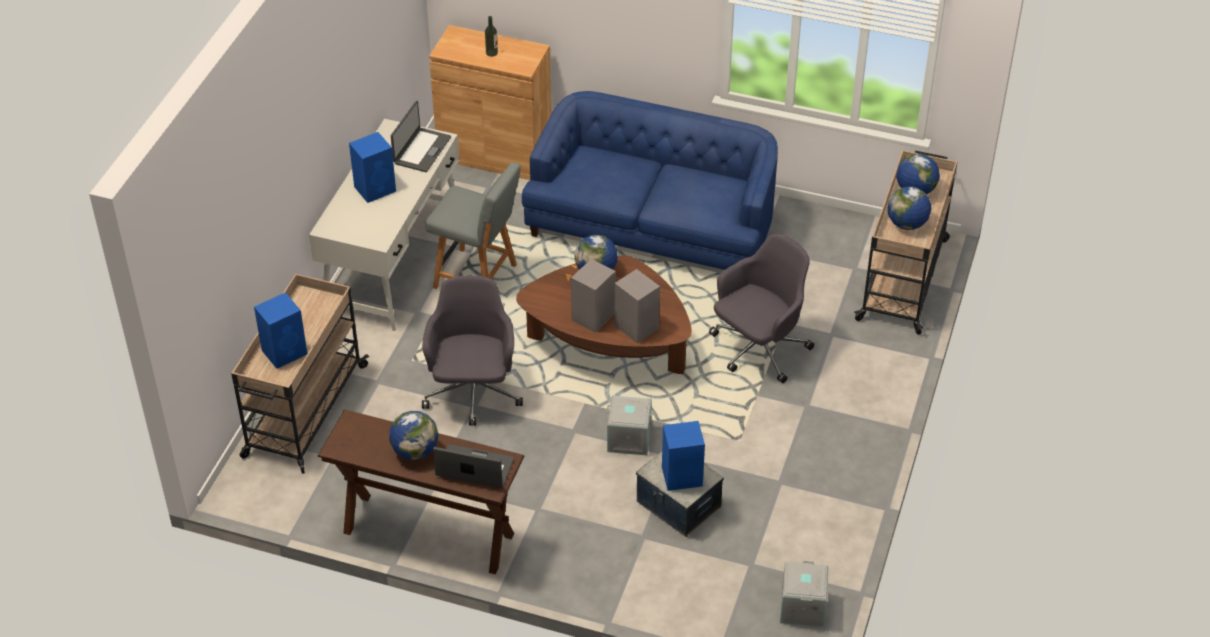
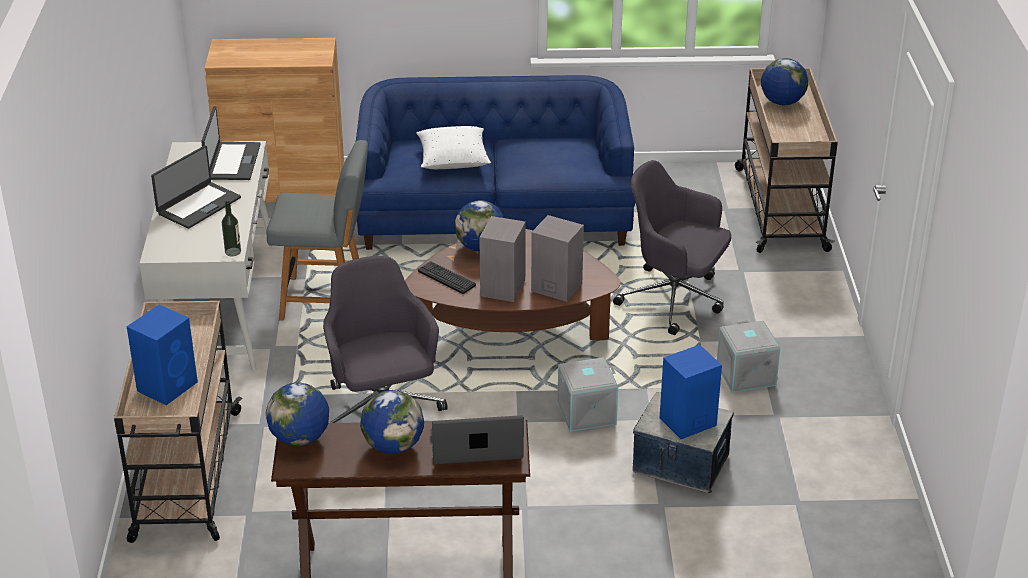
camera: 20 degrees left, 10 degrees down
blue speaker [349,132,396,203] -> laptop [151,145,241,229]
bottle [485,16,498,57] -> bottle moved to [222,201,241,256]
grey office chair [709,234,814,383] -> grey office chair turned 90 degrees counterclockwise [613,160,731,335]
grey storage box [780,561,828,627] -> grey storage box moved to [717,321,781,393]
globe [888,186,931,230] -> globe moved to [266,382,329,446]
none -> white pillow [416,126,491,169]
none -> keyboard [418,261,476,294]

